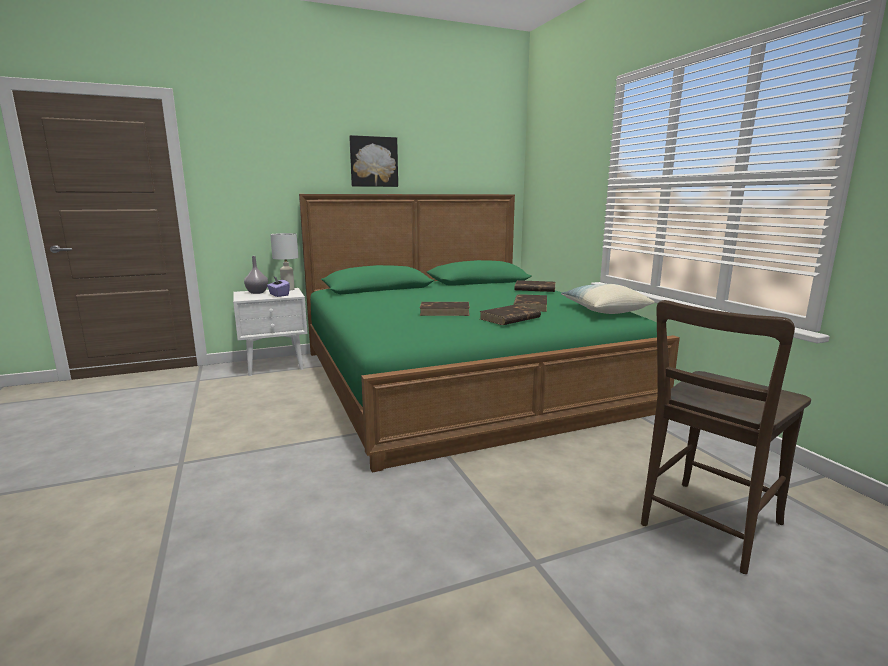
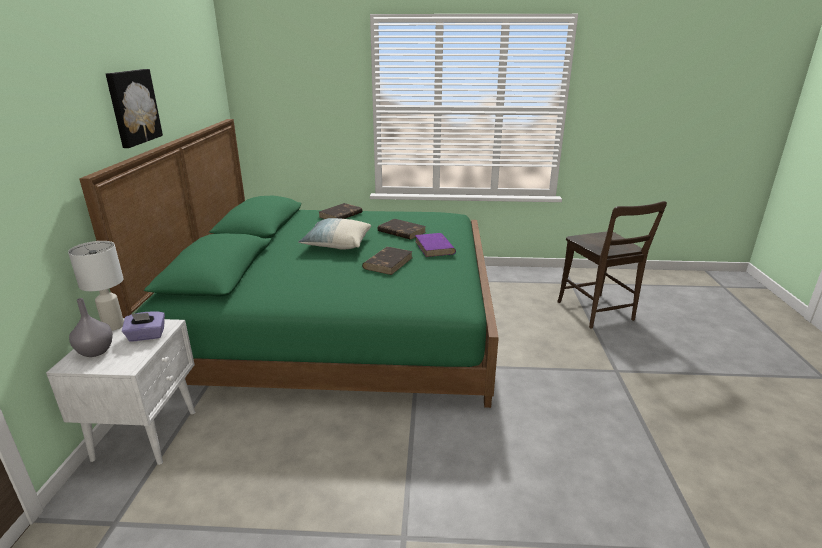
camera: 65 degrees left, 10 degrees up
brown book [480,305,541,325] -> purple book [415,233,456,257]
pillow [561,284,655,314] -> pillow moved to [298,218,371,250]

